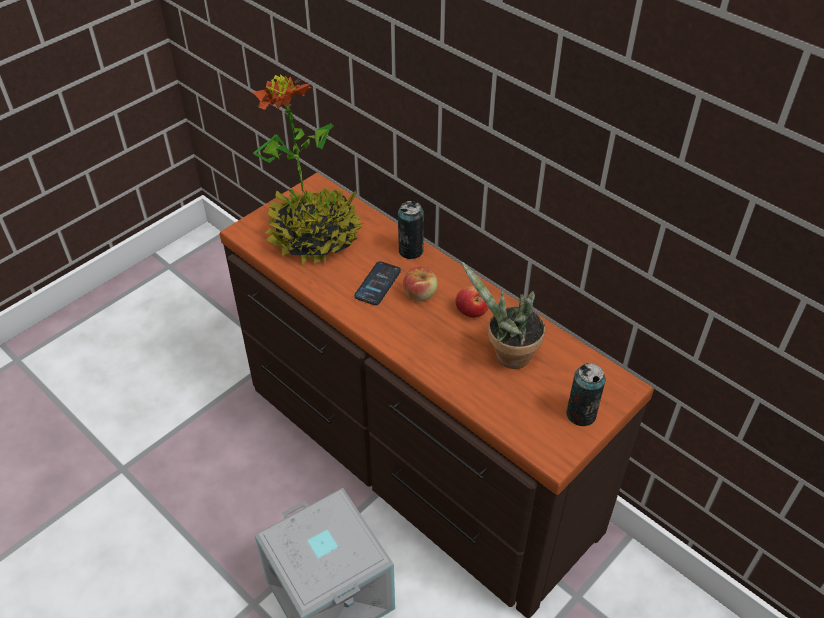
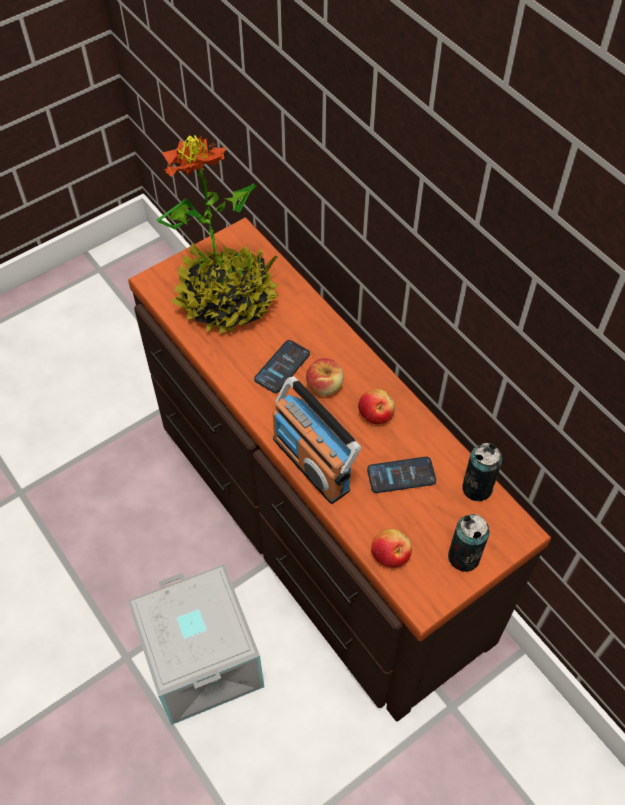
camera: 10 degrees right, 10 degrees up
can [398,201,424,259] -> can moved to [462,443,502,501]
potted plant [462,262,545,369] -> phone [367,457,436,493]
none -> radio [273,376,361,504]
none -> apple [371,529,412,568]

